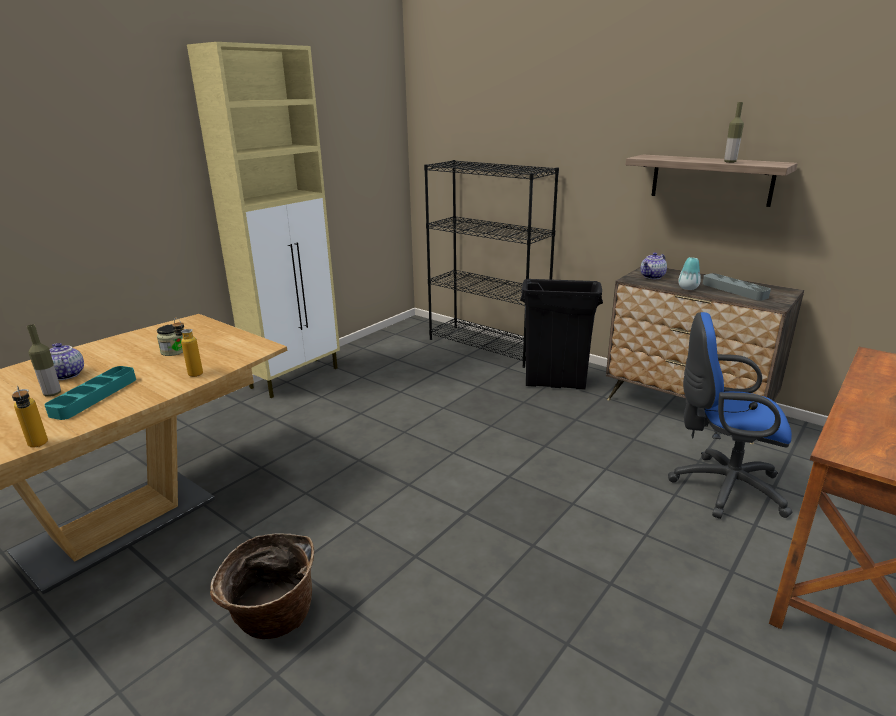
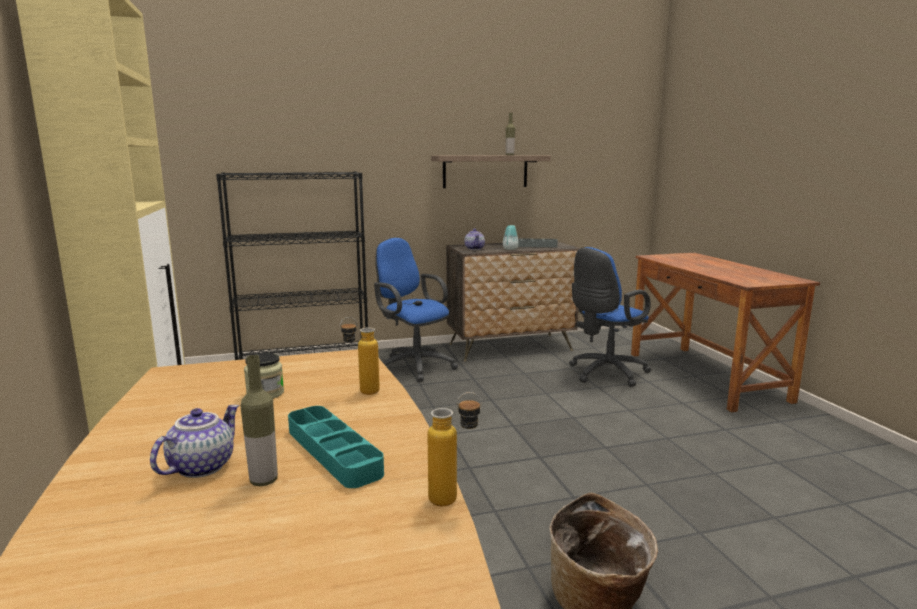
camera: 55 degrees left, 10 degrees down
teapot [49,343,84,380] -> teapot turned 120 degrees clockwise [150,405,239,478]
black trash can [520,279,603,390] -> blue office chair [374,238,458,382]

